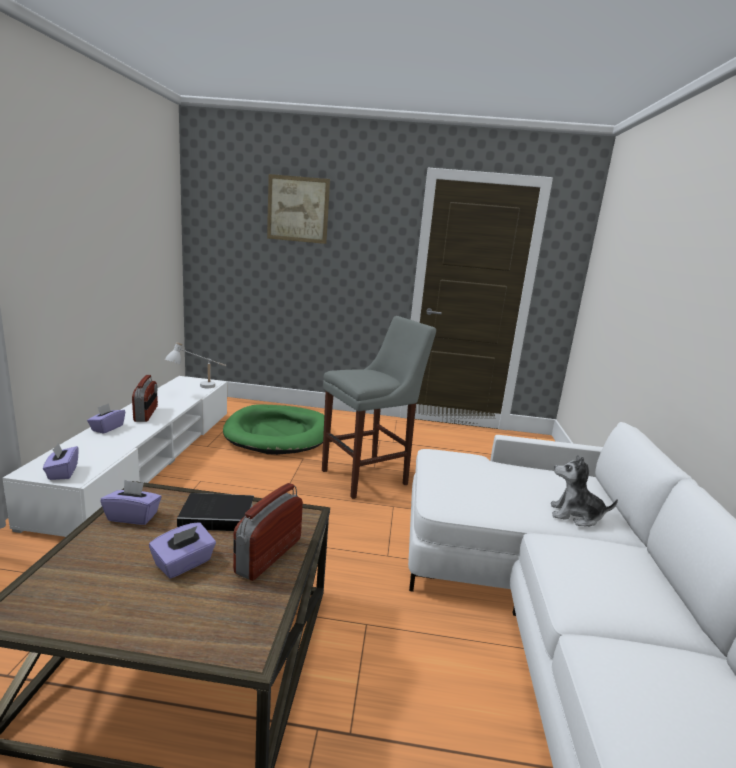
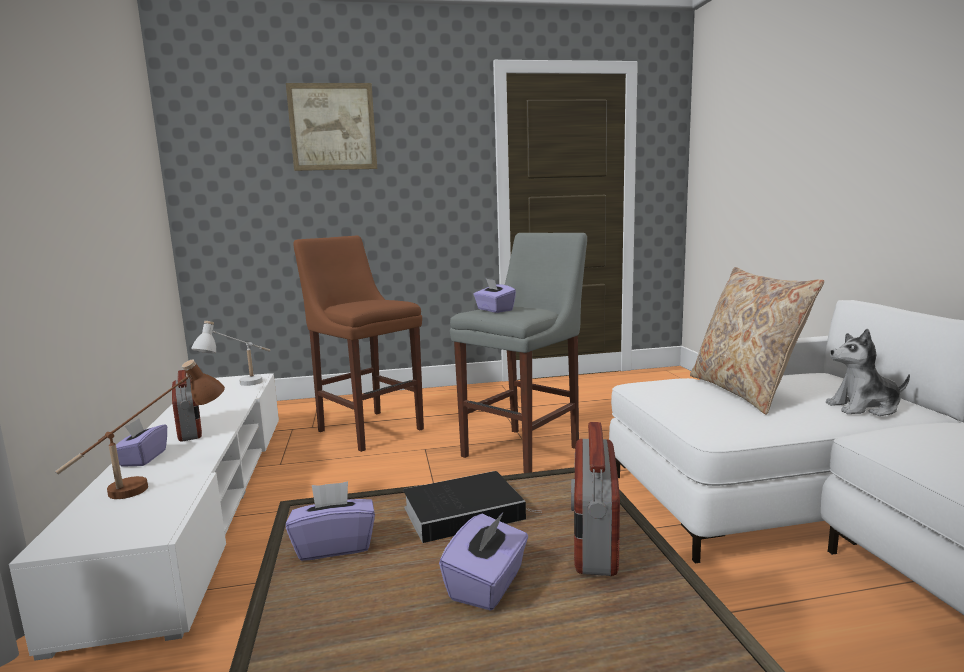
camera: 15 degrees left, 5 degrees down
purple tissue box [43,443,79,480] -> purple tissue box moved to [473,278,516,313]
green dog bed [223,404,324,455] -> brown stool [293,236,424,452]
none -> brown table lamp [55,360,225,499]
none -> beige pillow [690,267,824,415]

